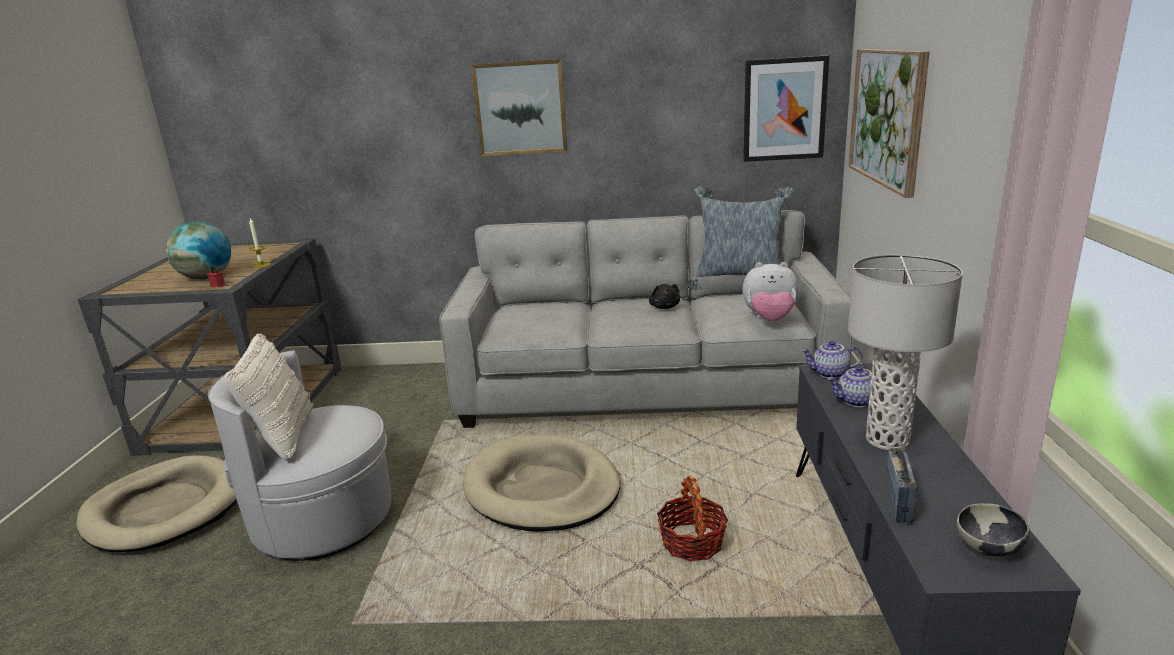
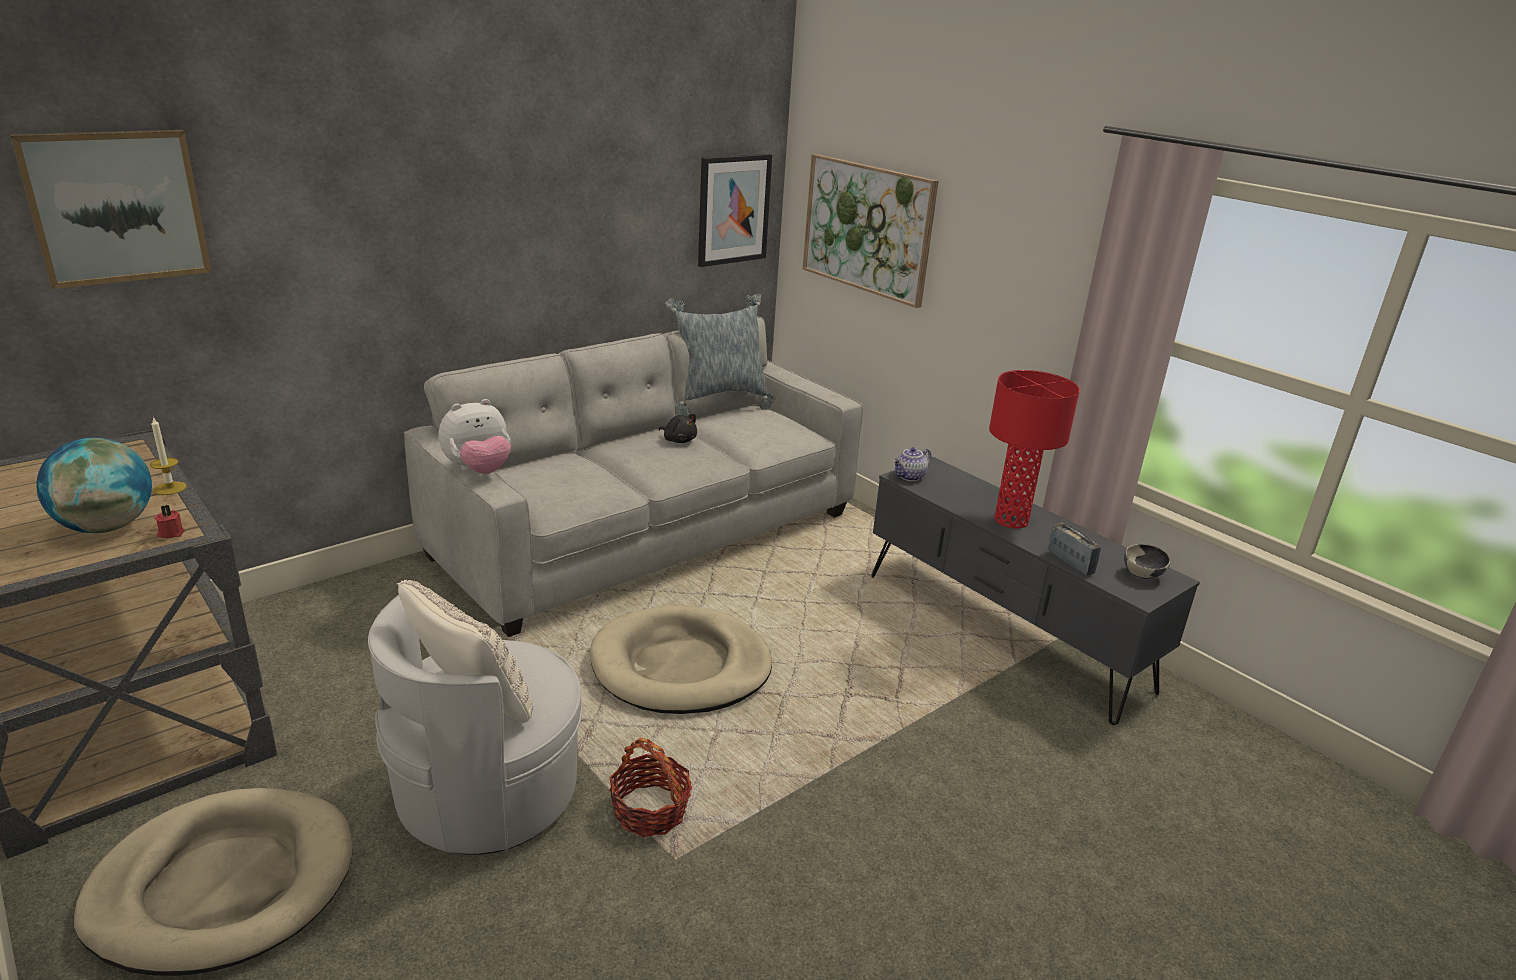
camera: 45 degrees left, 5 degrees up
picture [471,59,567,156] -> picture moved to [9,130,212,289]
basket [657,476,728,562] -> basket moved to [609,738,692,837]
plush toy [742,262,798,321] -> plush toy moved to [438,399,511,474]
teapot [827,366,889,407] -> none
white table lamp [848,254,963,450] -> red table lamp [989,370,1080,528]

